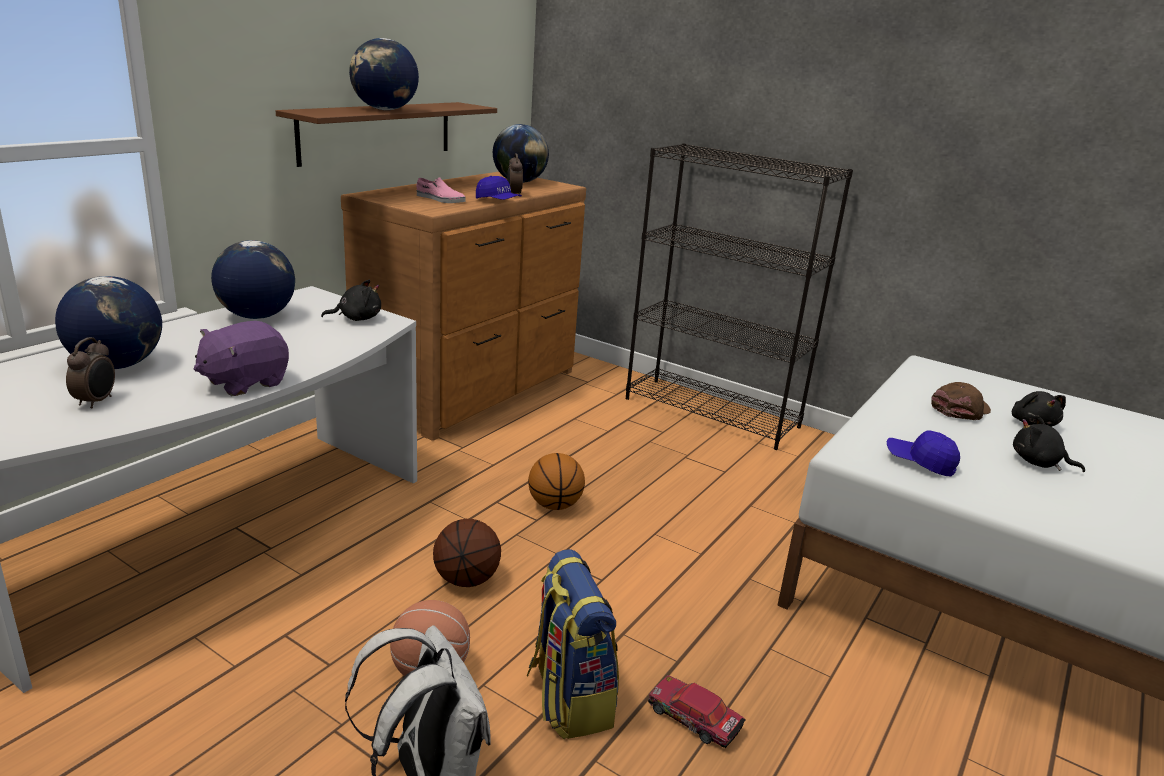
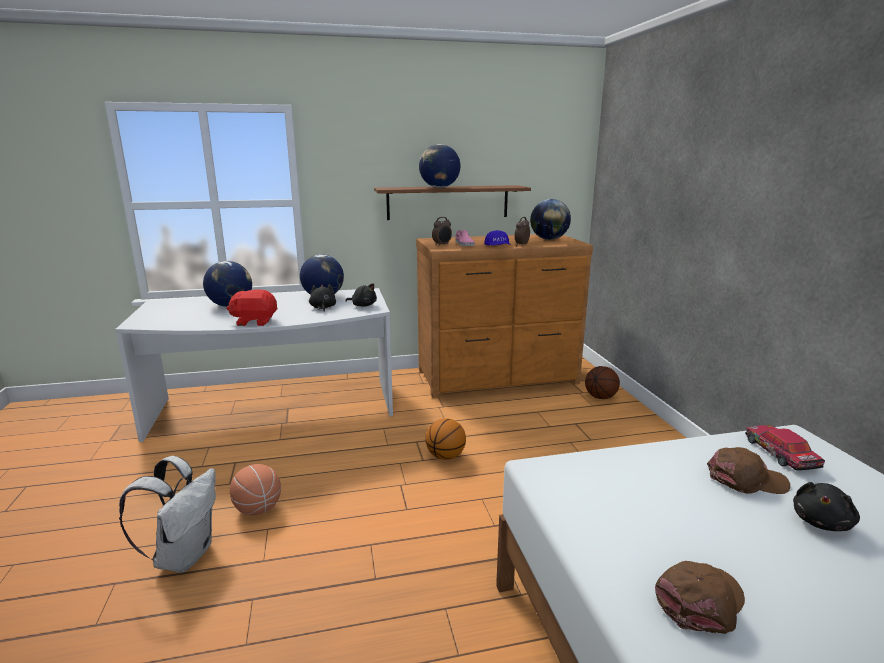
camera: 45 degrees right, 5 degrees down
alarm clock [66,337,115,409] -> alarm clock moved to [432,217,452,246]
purple plush toy [194,321,289,396] -> red plush toy [226,290,278,326]
basketball [433,519,501,587] -> basketball moved to [585,366,620,399]
backpack [527,549,619,739] -> none
black bookcase [626,143,853,450] -> none
toy car [648,675,745,748] -> toy car moved to [745,425,825,470]
blue cap [887,430,960,476] -> none
black plush toy [1013,415,1085,472] -> black plush toy moved to [309,284,336,311]
none -> brown cap [655,561,745,634]

